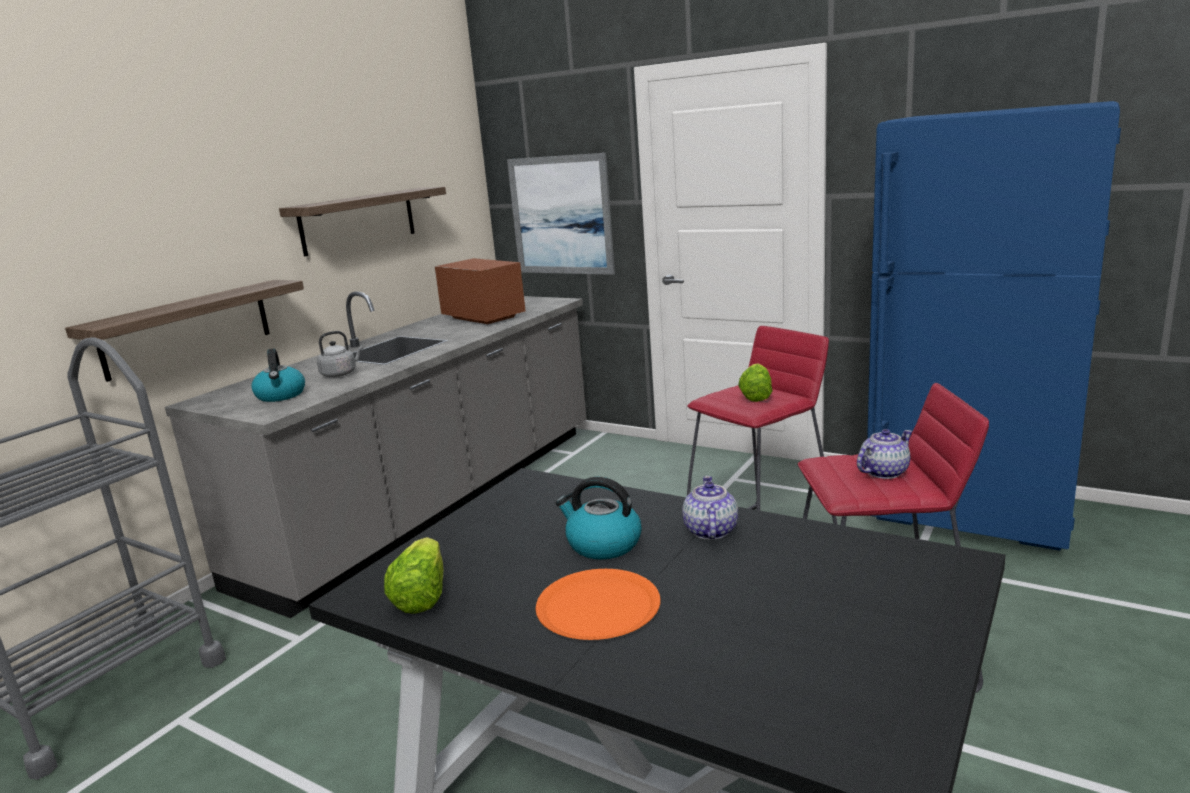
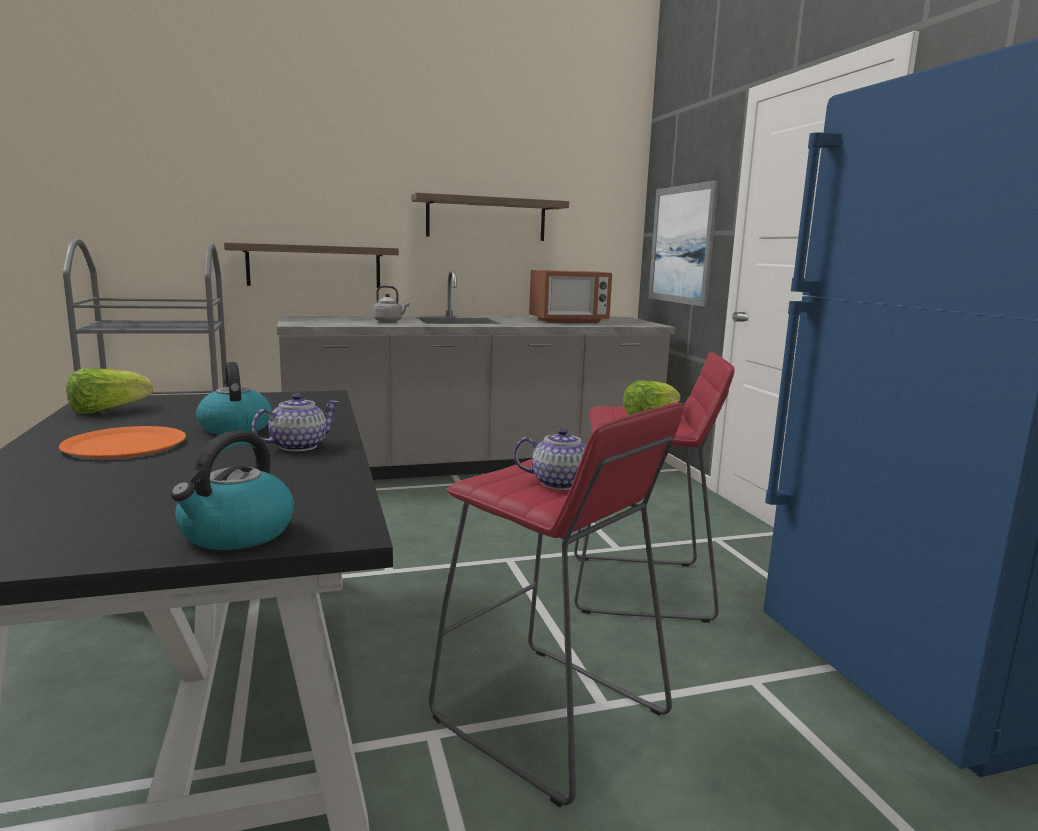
camera: 40 degrees right, 5 degrees down
kettle [251,349,305,402] -> kettle moved to [170,431,294,550]
microwave [435,258,525,324] -> microwave turned 75 degrees clockwise [529,270,612,323]

